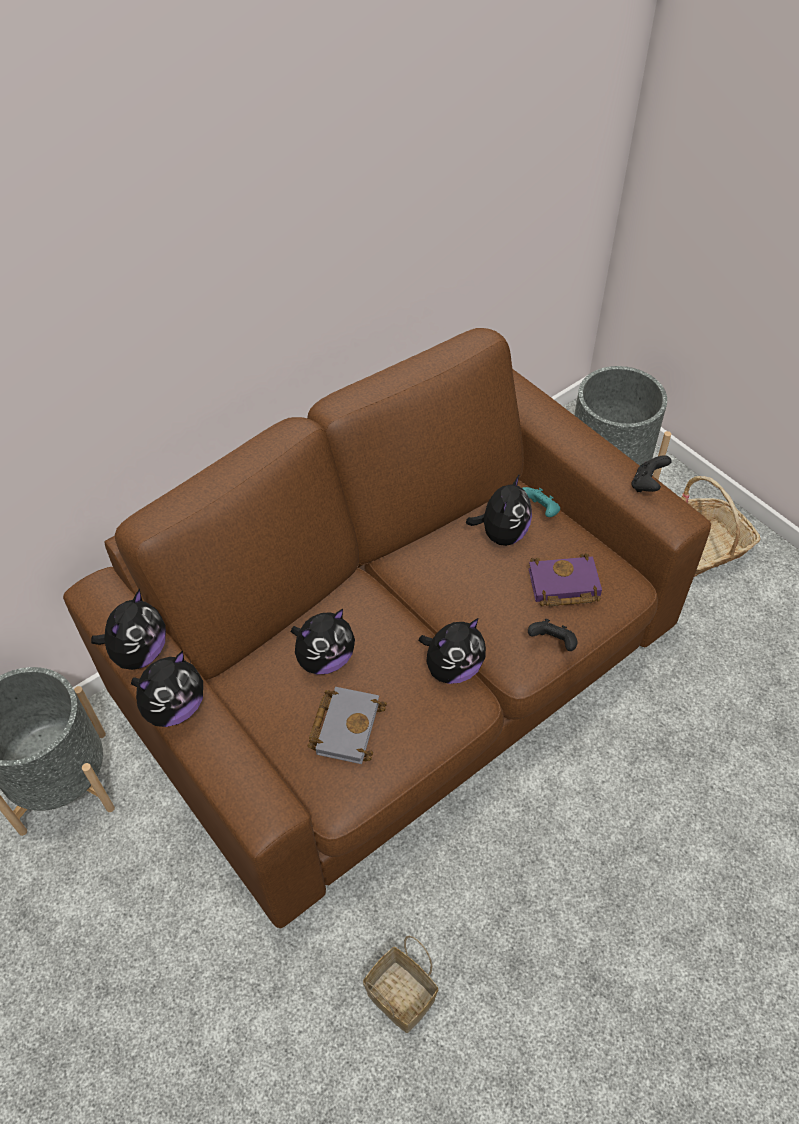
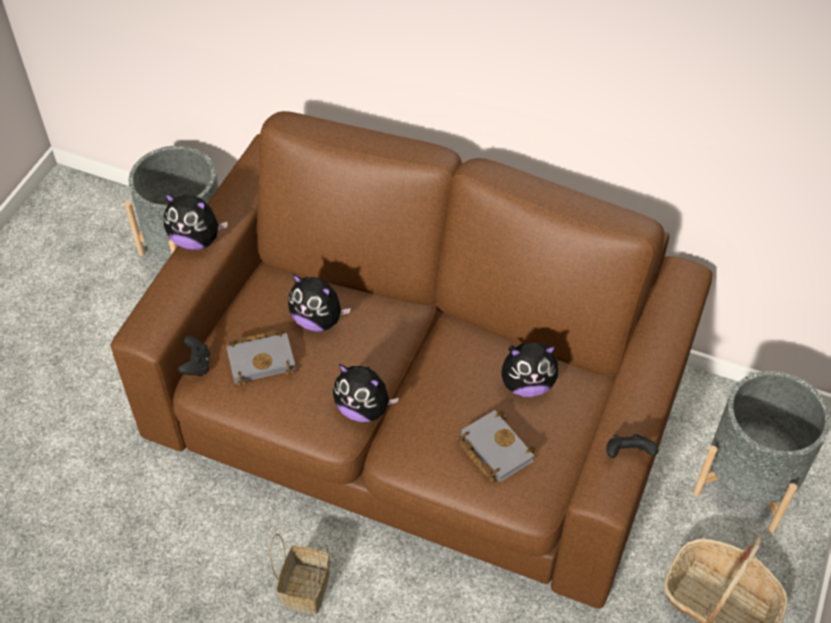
camera: 60 degrees right, 0 degrees up
plush toy [91,589,166,670] -> none
basket [363,935,438,1033] -> basket moved to [270,533,330,615]
turquoise game controller [523,487,560,517] -> none
purple book [528,553,602,606] -> grey book [456,410,538,482]
black game controller [528,619,577,651] -> black game controller moved to [178,335,210,376]

